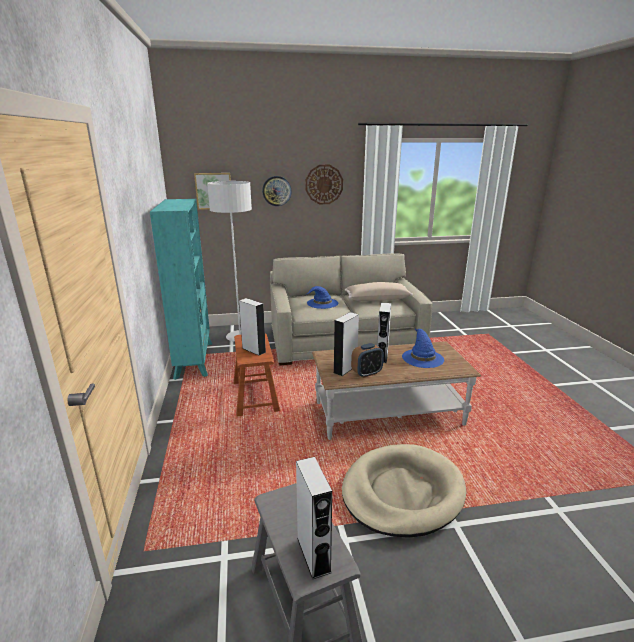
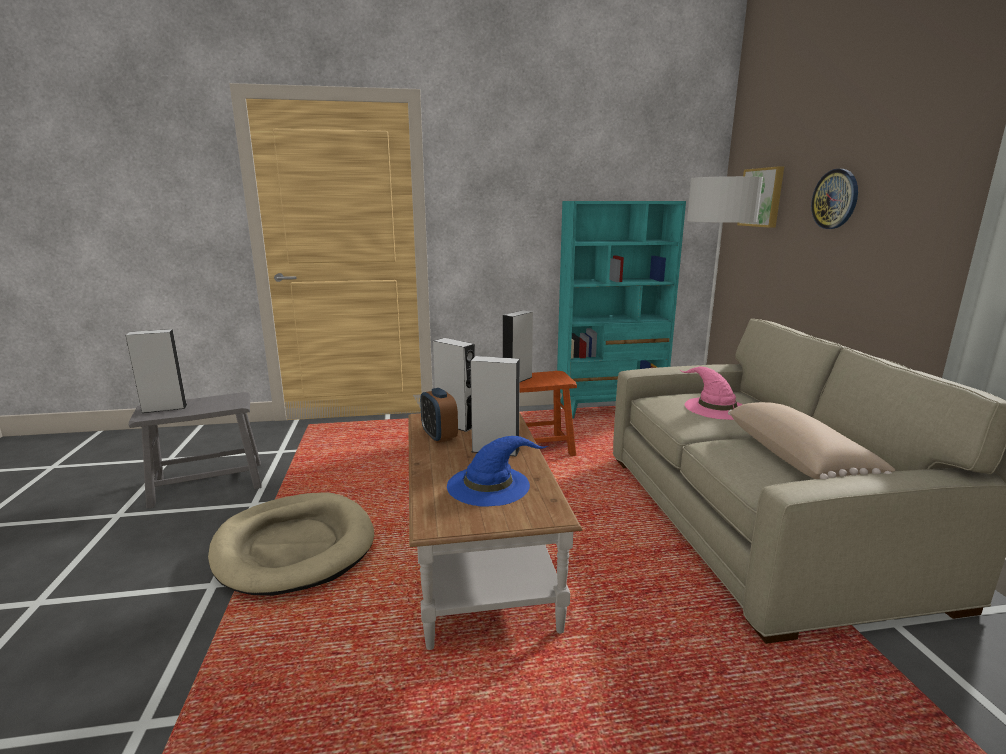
camera: 90 degrees right, 5 degrees down
wall clock [306,165,343,204] -> none
blue hat [307,286,338,309] -> pink hat [680,367,743,420]

